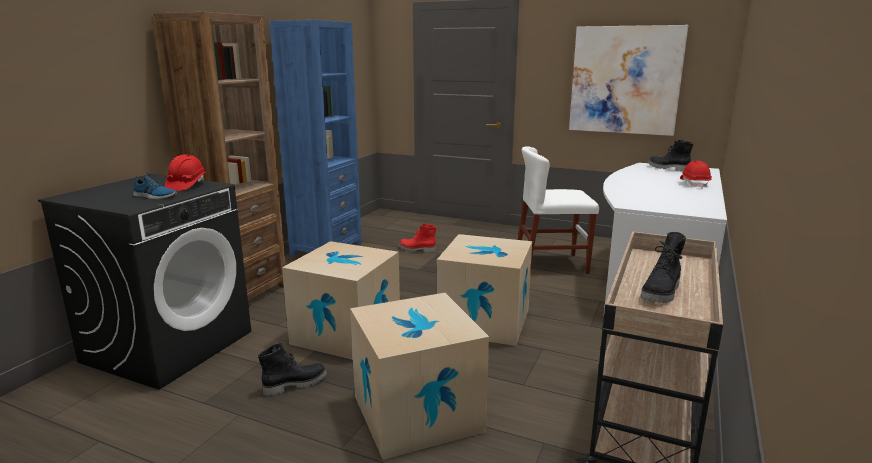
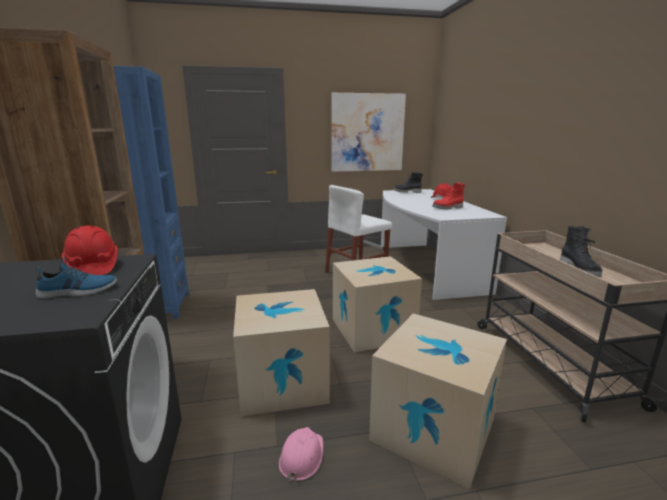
camera: 35 degrees left, 0 degrees up
black boot [258,342,327,396] -> pink hard hat [279,427,323,483]
red boot [399,224,436,253] -> red boot moved to [432,182,465,210]

